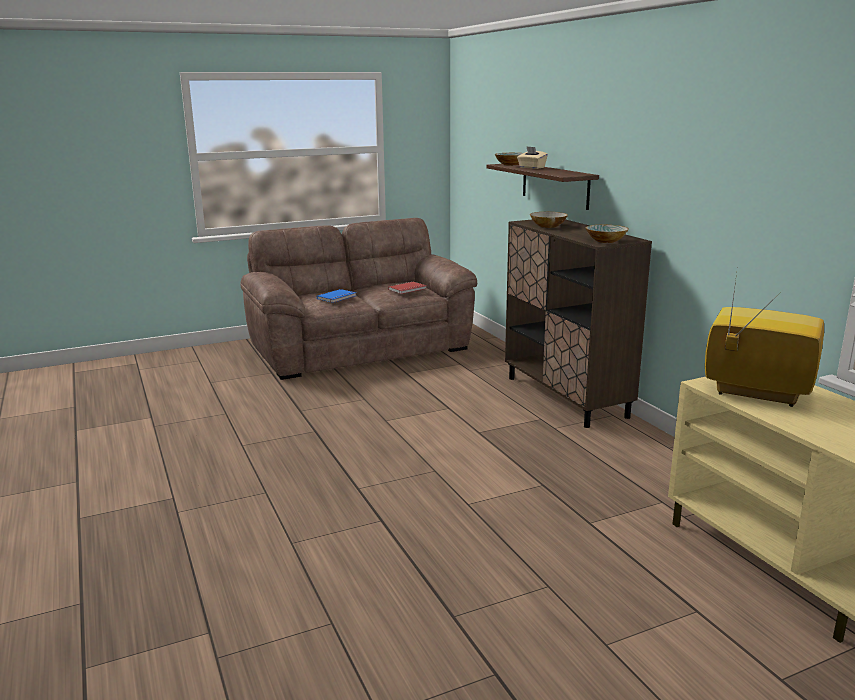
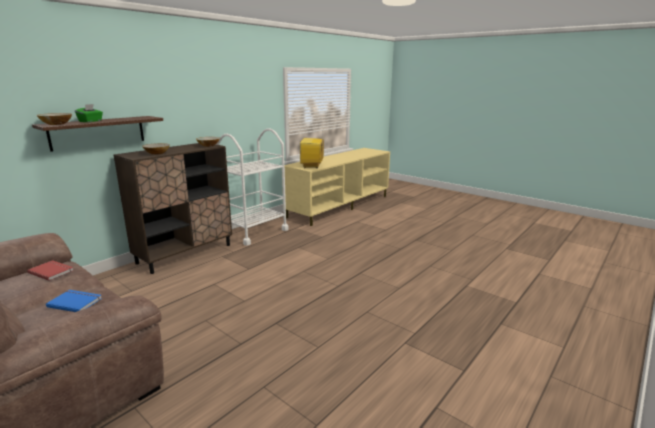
camera: 115 degrees left, 0 degrees up
beige tissue box [517,146,548,169] -> green tissue box [75,104,103,122]
none -> white cart [216,128,289,246]

